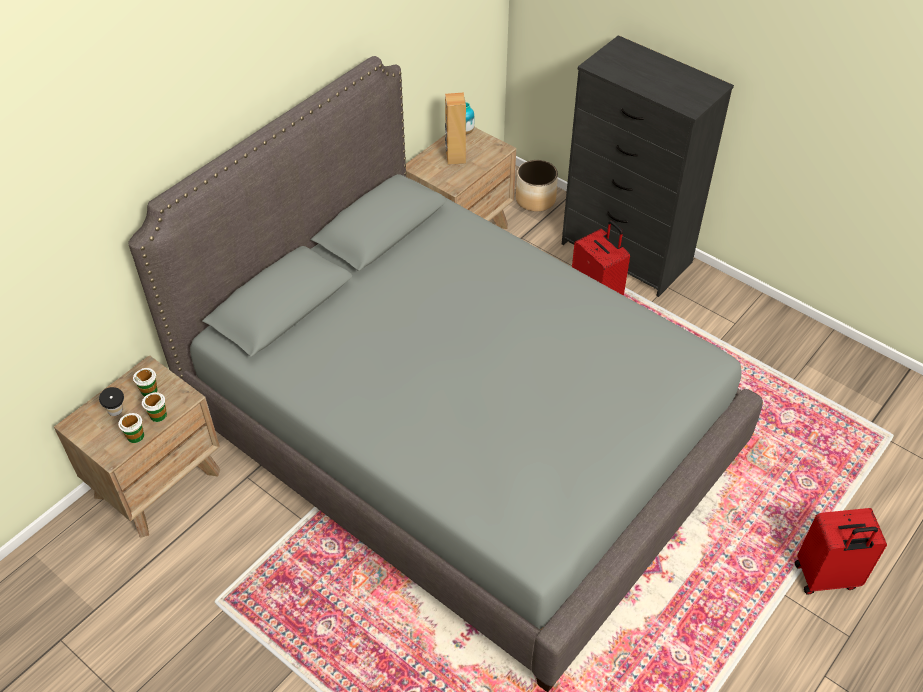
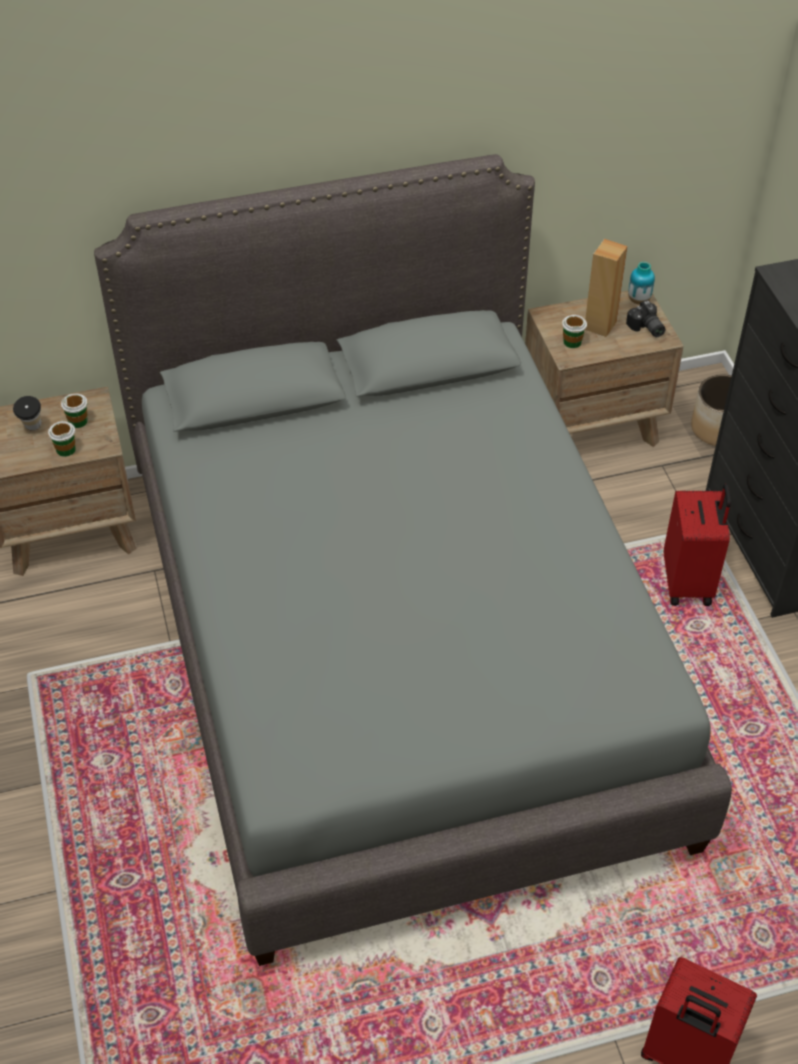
camera: 35 degrees right, 0 degrees up
cup [118,413,144,443] -> cup moved to [562,315,587,348]
none -> camera [626,300,666,337]

